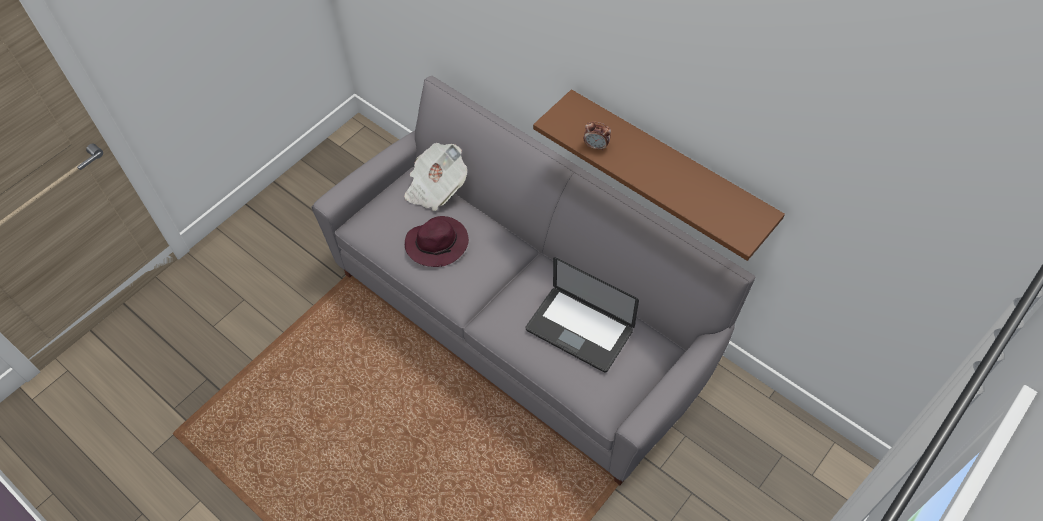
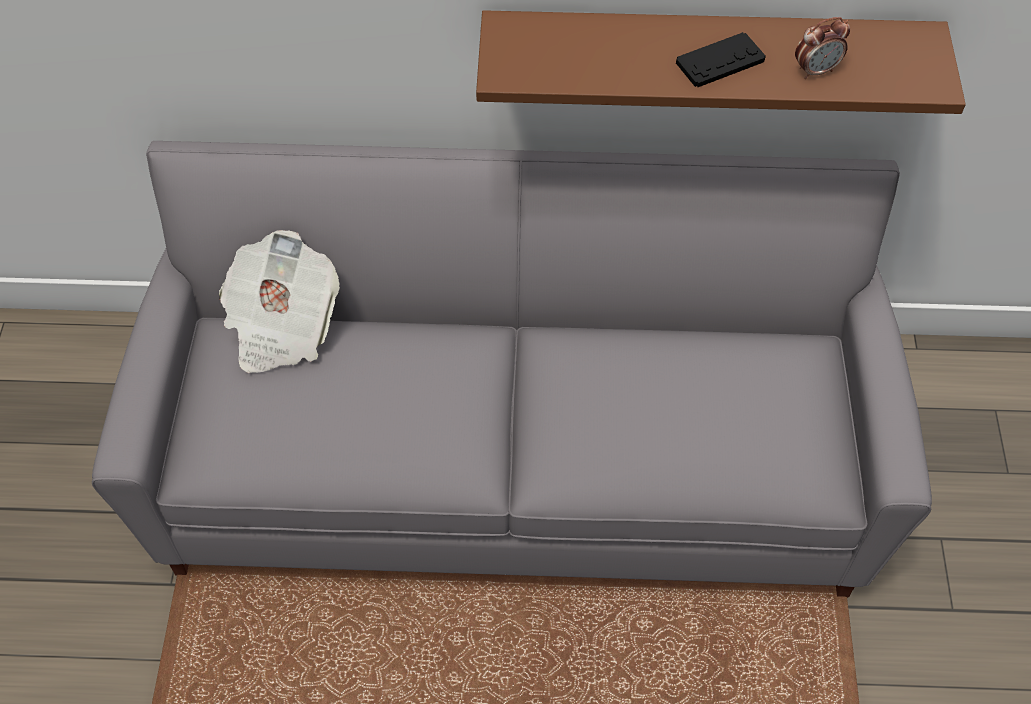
camera: 40 degrees left, 0 degrees up
purple hat [405,216,469,267] -> none
laptop [526,257,639,372] -> none
alarm clock [583,121,611,151] -> alarm clock moved to [795,17,850,79]
none -> black game controller [676,32,766,87]

